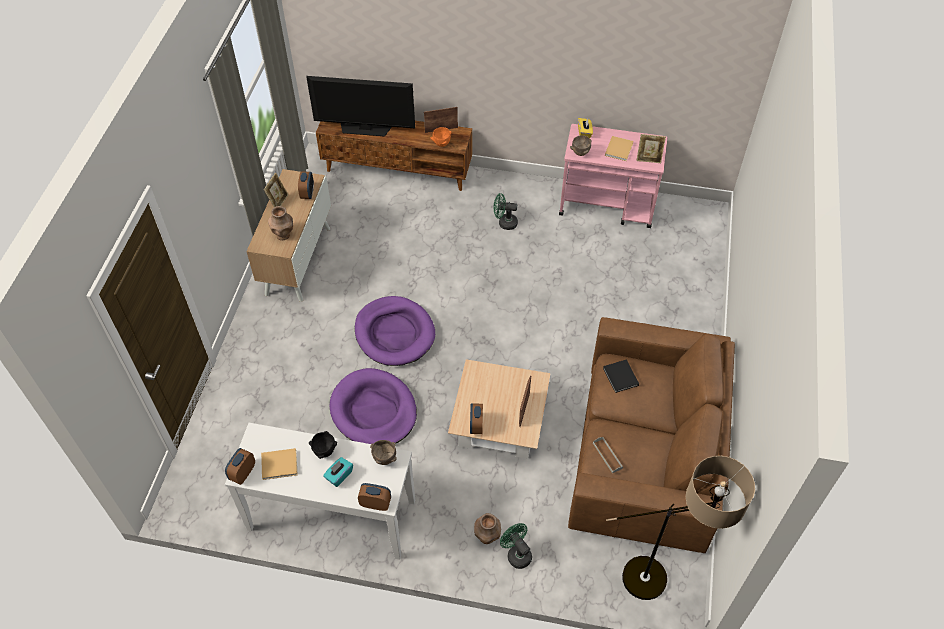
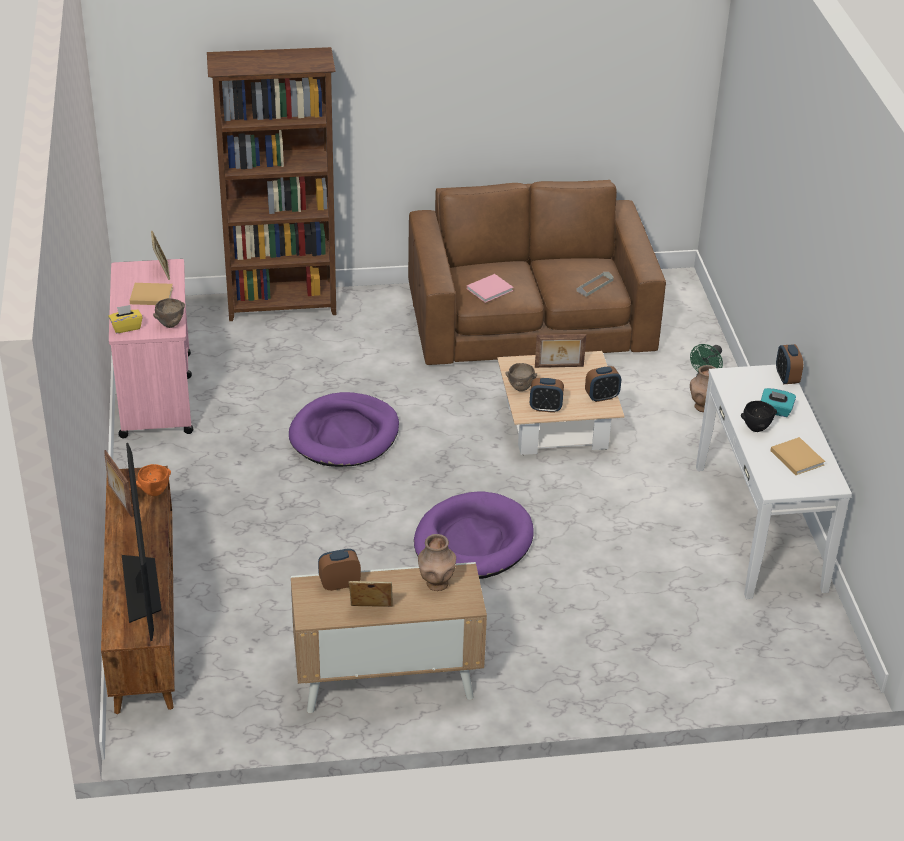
camera: 110 degrees left, 15 degrees down
alarm clock [225,448,255,485] -> alarm clock moved to [530,378,564,413]
purple dog bed [330,368,417,444] -> purple dog bed moved to [289,392,399,467]
brown bowl [370,440,397,465] -> brown bowl moved to [505,363,537,391]
green fan [494,193,518,230] -> none
black book [603,359,639,393] -> pink book [467,274,513,303]
floor lamp [606,456,755,600] -> none
none -> brown bookcase [207,47,336,321]

